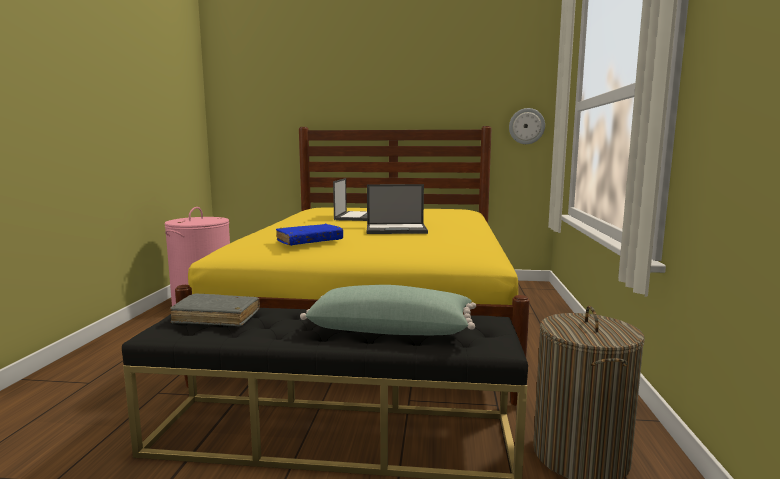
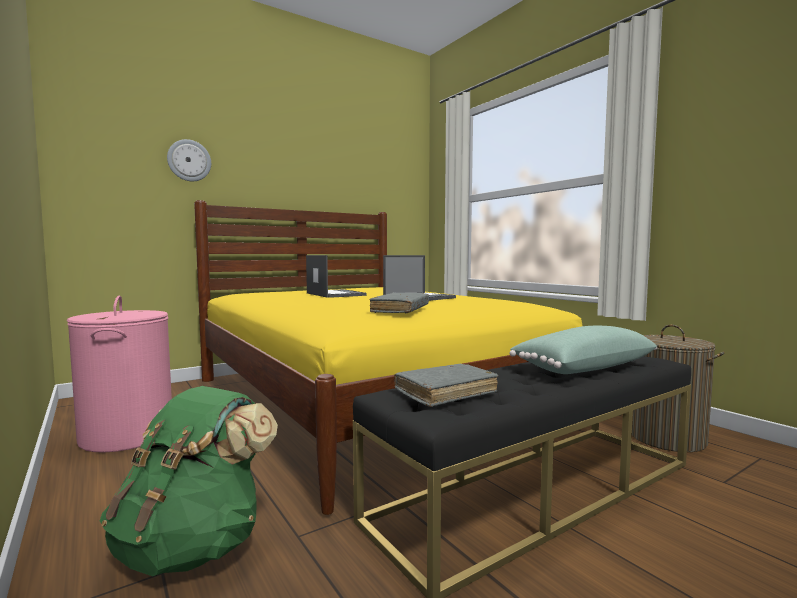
camera: 40 degrees left, 5 degrees down
blue book [276,224,343,246] -> grey book [370,292,429,313]
wall clock [509,108,545,144] -> wall clock moved to [167,139,211,181]
none -> green backpack [100,386,278,576]

